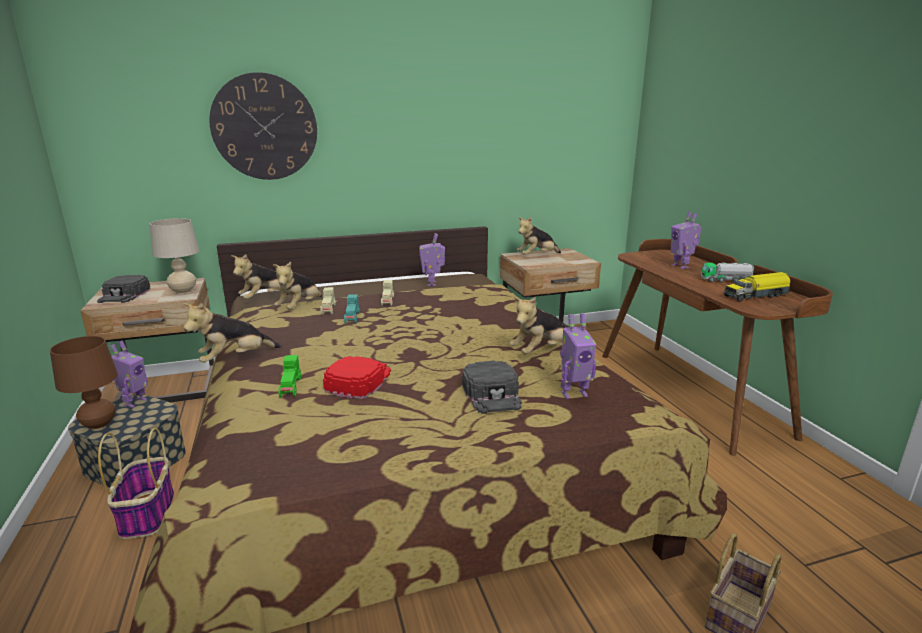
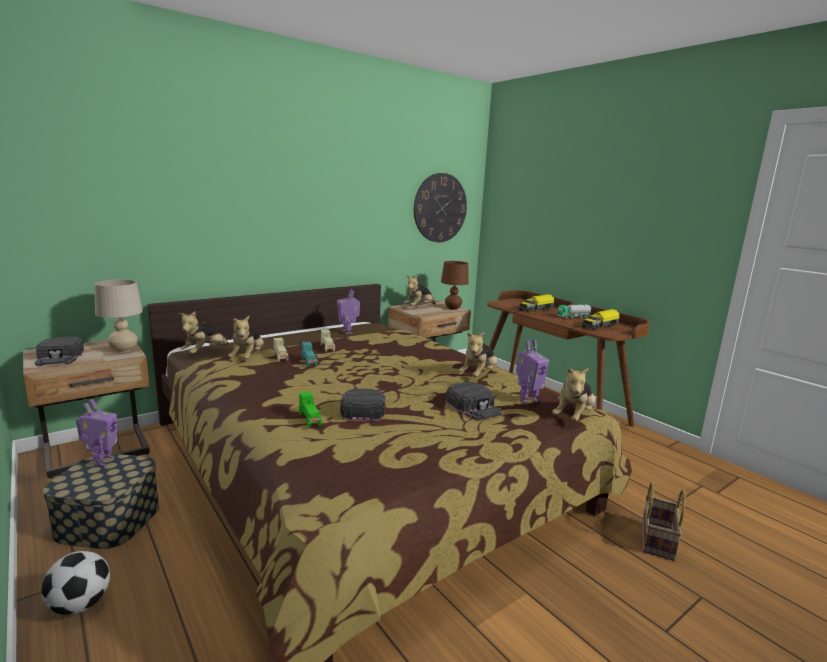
camera: 20 degrees left, 5 degrees down
brown table lamp [50,336,118,429] -> brown table lamp moved to [441,261,469,310]
basket [98,428,174,539] -> none
plush toy [183,303,281,363] -> plush toy moved to [552,368,595,422]
wall clock [209,72,317,180] -> wall clock moved to [414,173,467,242]
red cap [323,356,391,399] -> black cap [340,388,385,422]
toy robot [671,212,702,269] -> toy truck [519,294,554,312]
none -> football [41,551,110,615]

